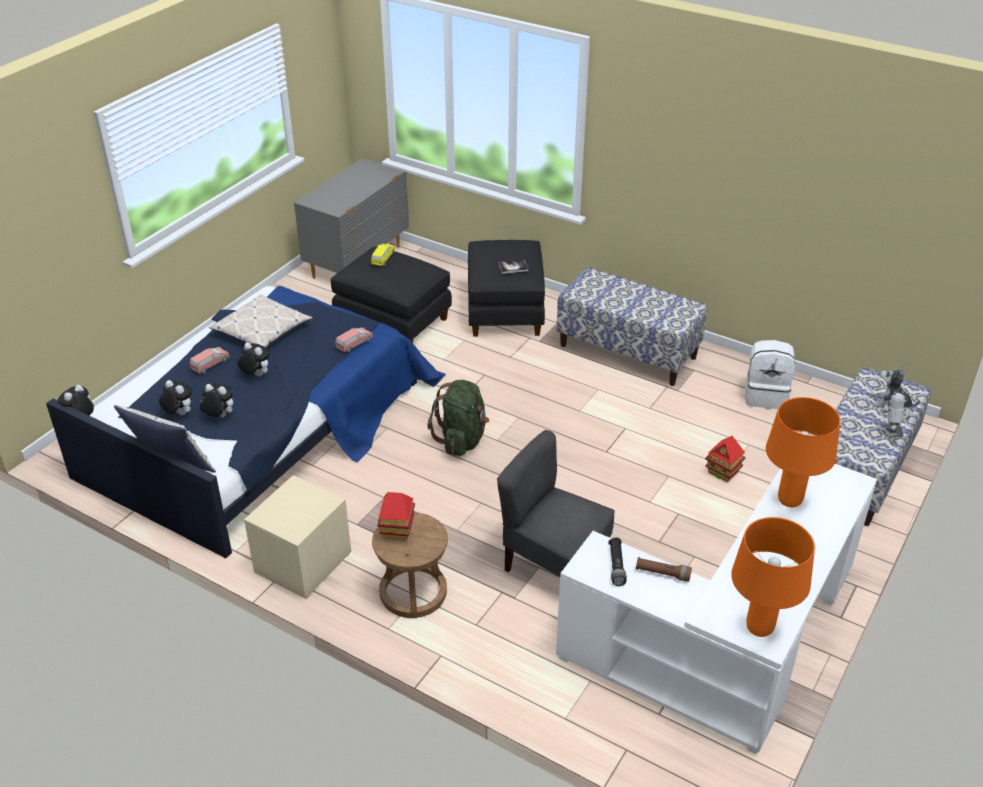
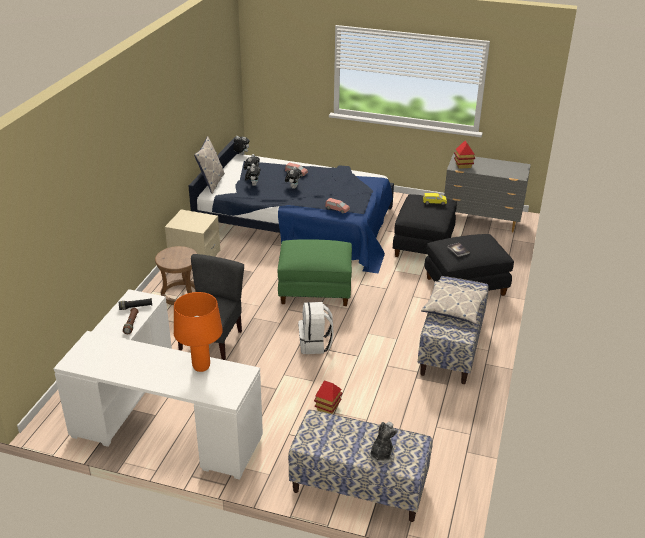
camera: 75 degrees right, 5 degrees down
pillow [209,294,312,348] -> pillow moved to [421,281,488,324]
toy house [377,492,415,541] -> toy house moved to [454,141,475,169]
green backpack [428,380,489,456] -> green ottoman [278,239,352,306]
orange table lamp [731,517,815,637] -> none
white backpack [745,340,795,409] -> white backpack moved to [298,302,334,354]
toy robot [881,391,910,438] -> none

